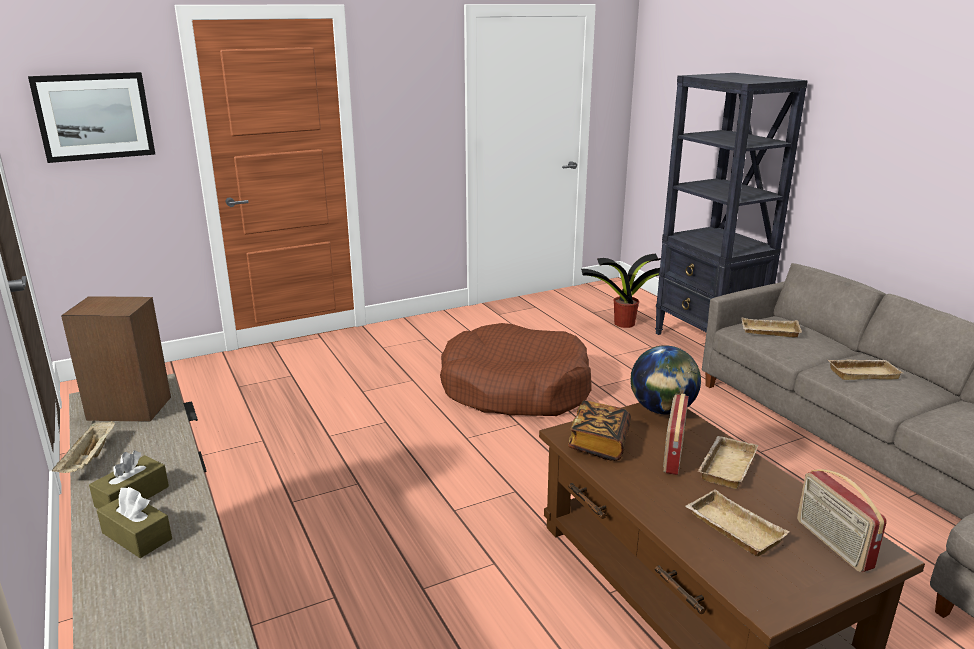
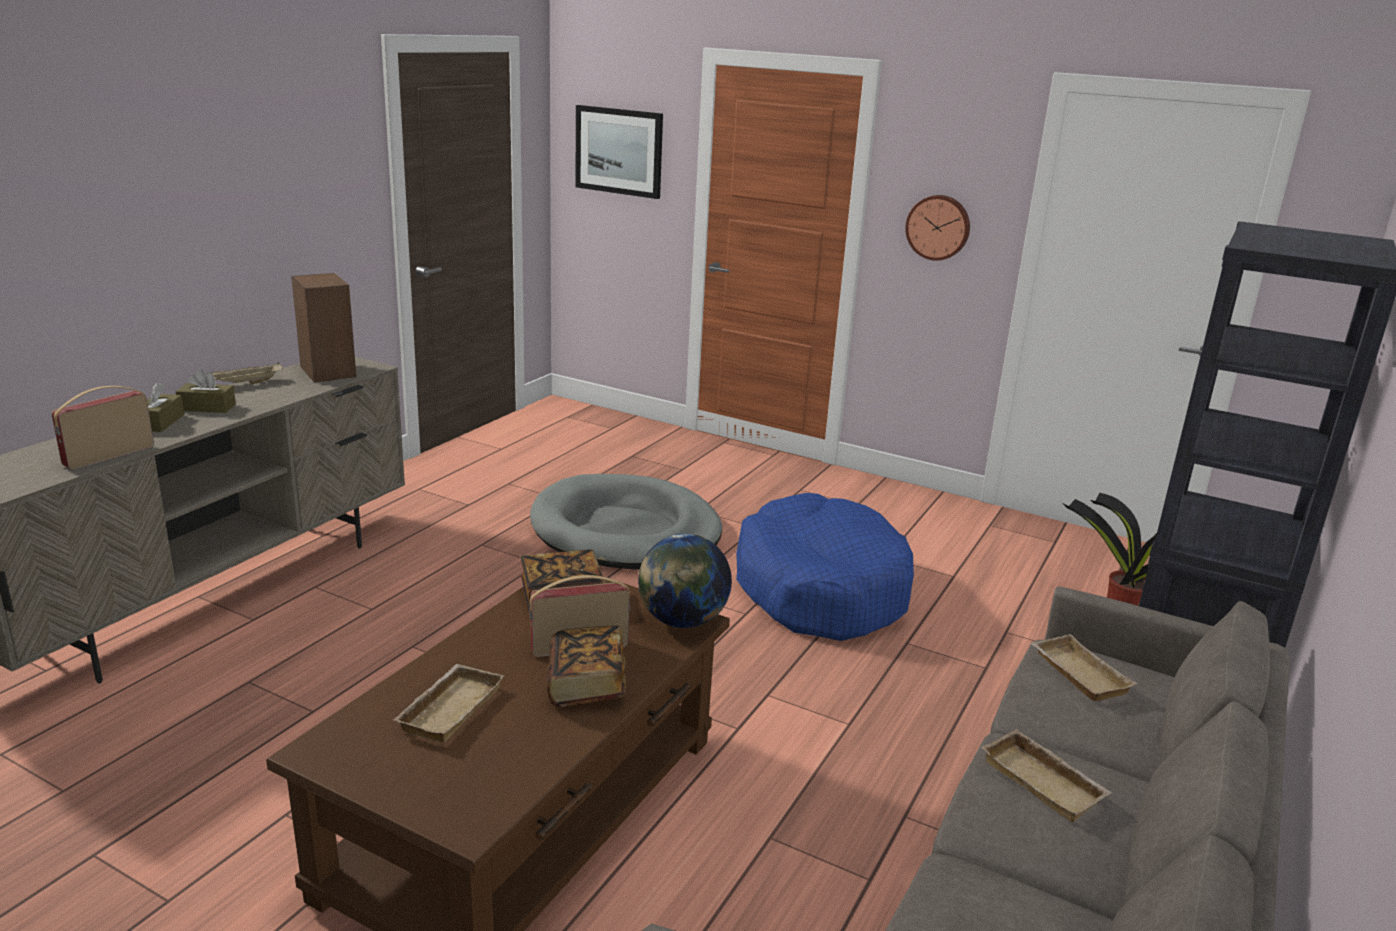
camera: 55 degrees right, 0 degrees up
brown dog bed [440,323,592,416] -> blue dog bed [736,493,914,641]
beige tray [698,436,759,489] -> book [547,626,626,707]
radio [797,469,887,572] -> radio moved to [52,386,154,470]
none -> grey dog bed [530,474,722,570]
none -> wall clock [905,195,970,261]

